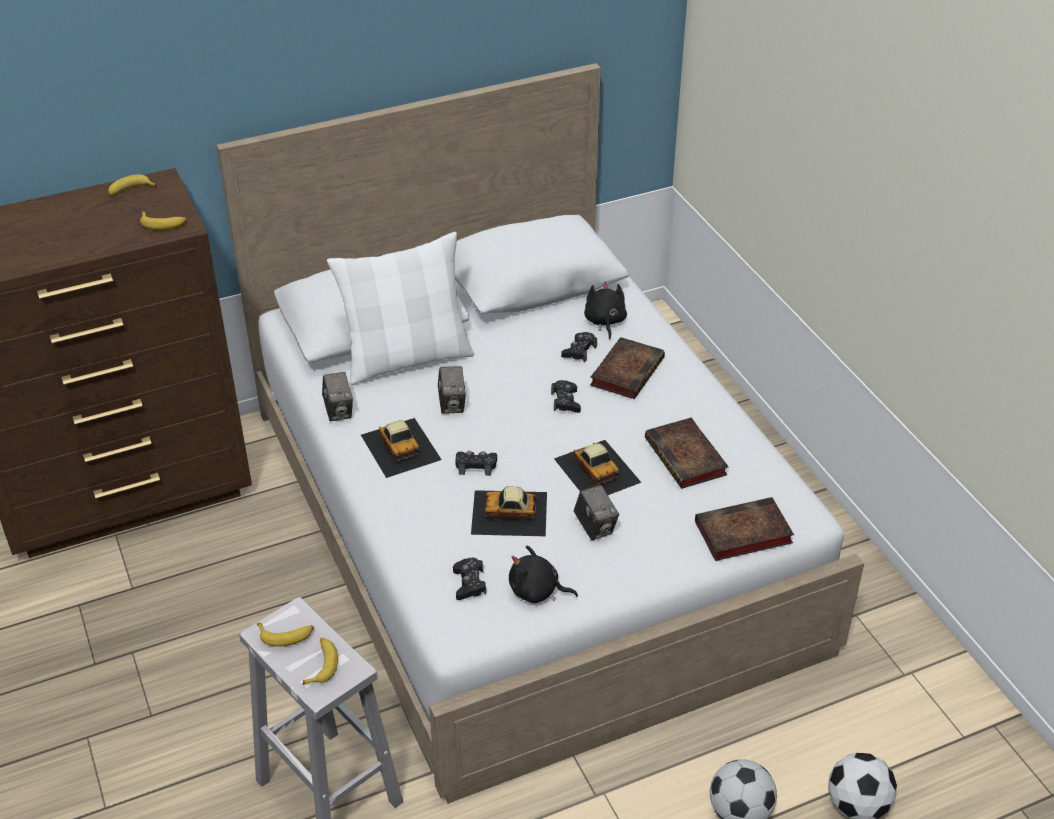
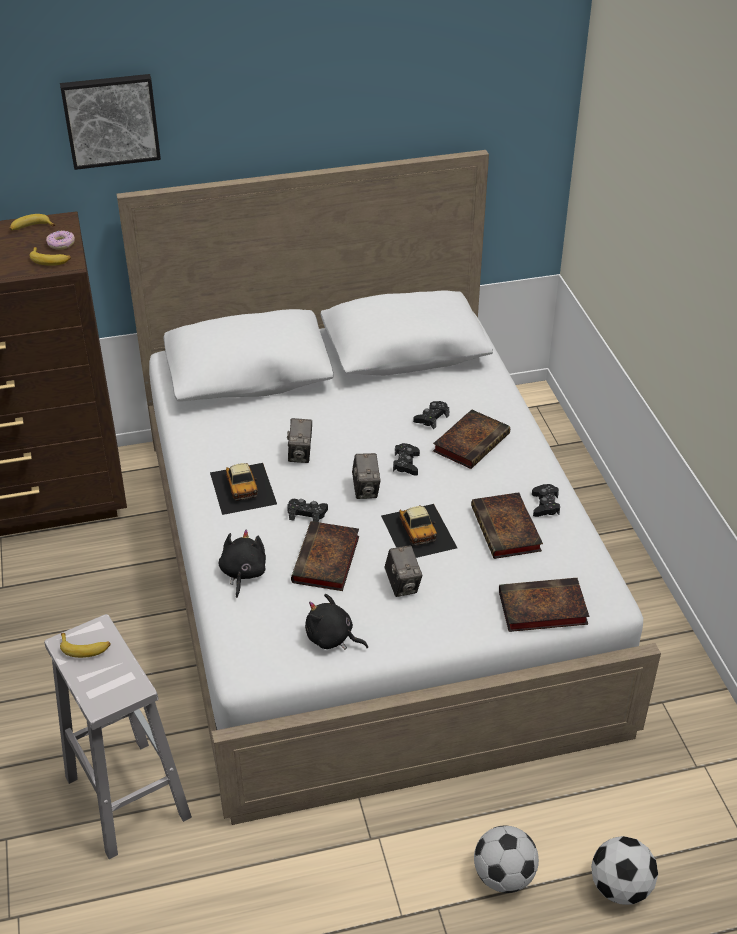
camera: 10 degrees right, 0 degrees up
banana [303,638,338,685] -> none
camera [322,372,353,421] -> camera moved to [352,453,381,499]
white pillow [327,232,474,385] -> none
black game controller [453,558,486,600] -> black game controller moved to [532,484,560,517]
toy car [471,486,547,536] -> book [291,521,359,591]
black plush toy [584,281,627,340] -> black plush toy moved to [219,530,266,598]
none -> donut [46,231,75,250]
none -> picture [60,74,161,170]

